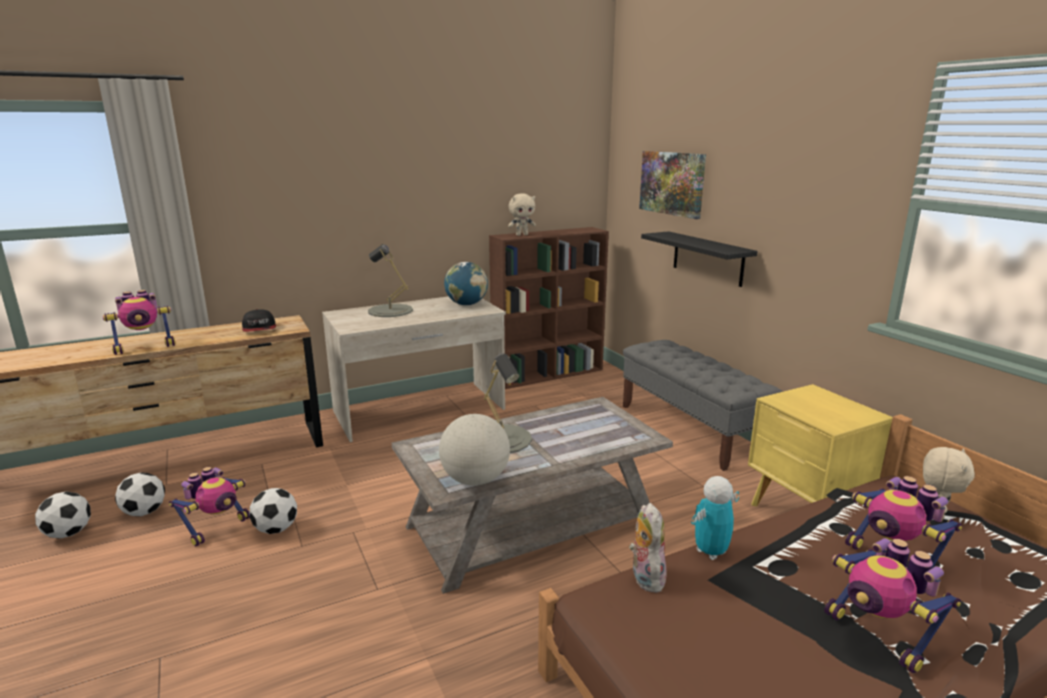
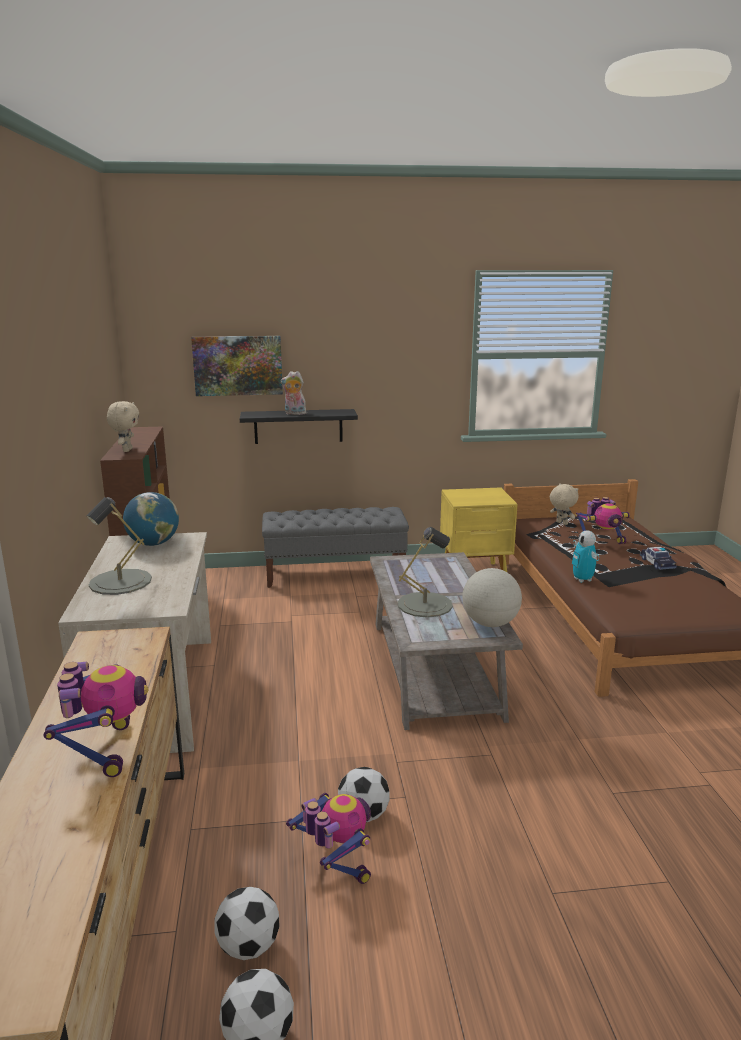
camera: 70 degrees left, 0 degrees up
cap [242,309,276,332] -> none
plush toy [629,503,667,593] -> plush toy moved to [281,371,307,415]
toy robot [824,538,961,674] -> toy car [640,547,677,570]

